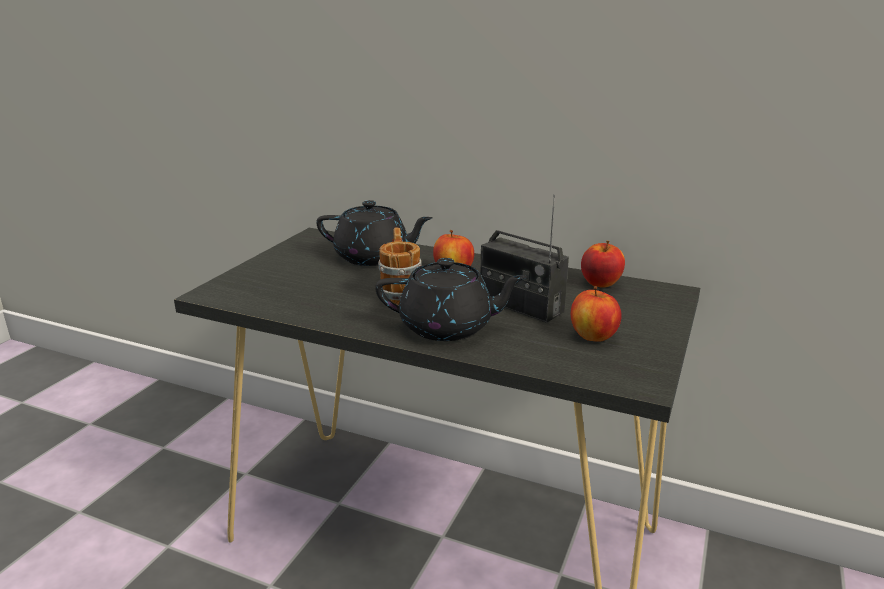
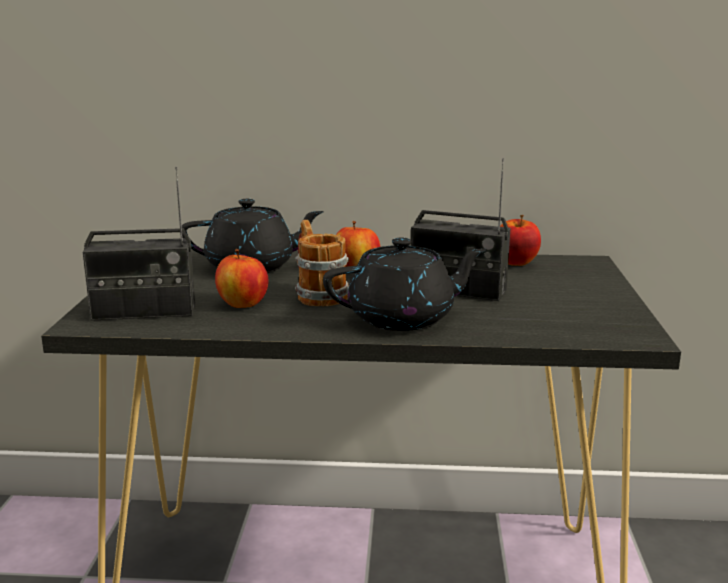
camera: 20 degrees left, 5 degrees down
apple [571,286,622,342] -> apple moved to [215,249,268,308]
none -> radio [83,167,195,321]

